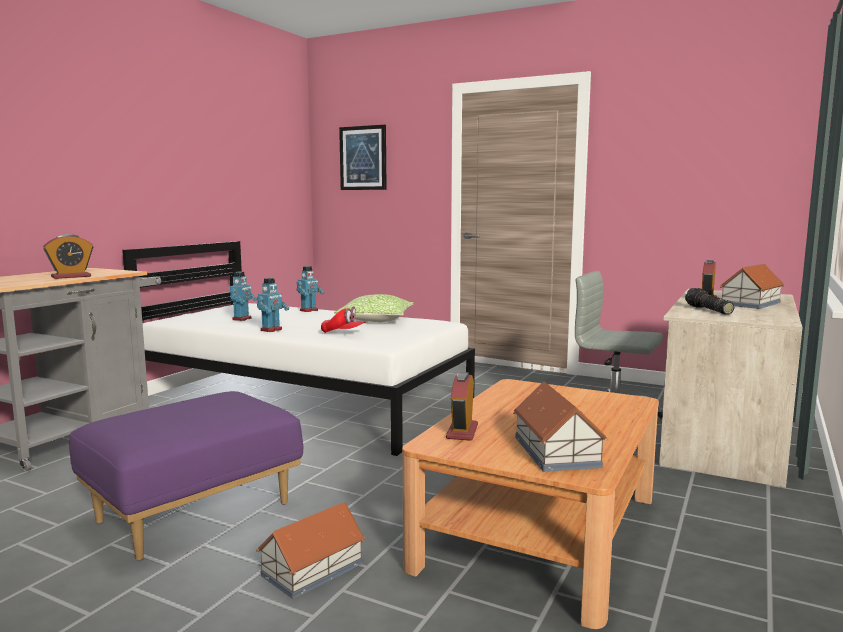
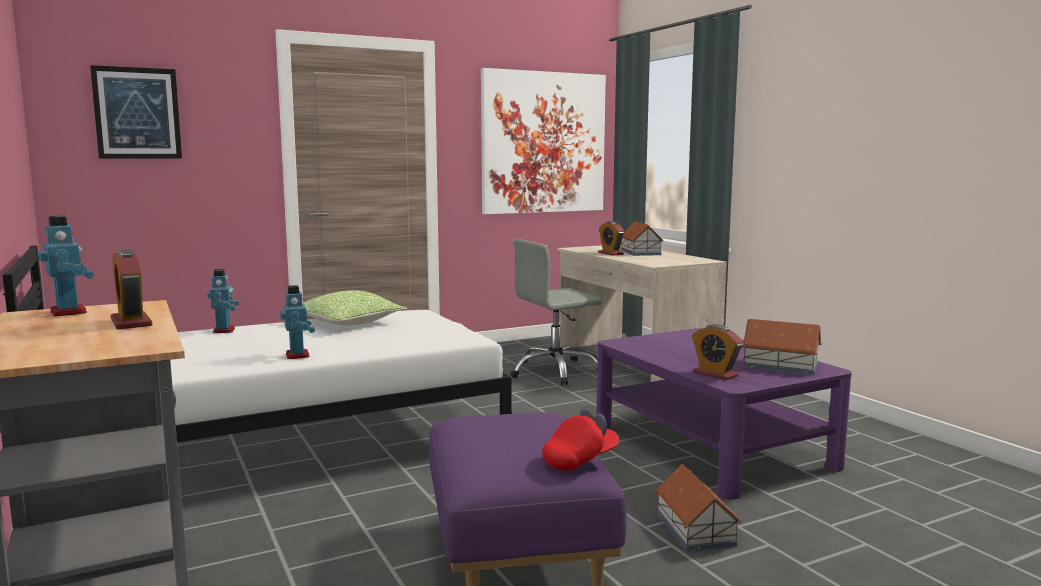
camera: 55 degrees left, 0 degrees up
alarm clock [43,234,93,279] -> alarm clock turned 150 degrees clockwise [111,249,152,329]
toy robot [230,271,257,321] -> toy robot moved to [38,216,94,316]
red cap [321,306,366,333] -> red cap moved to [542,408,619,471]
brown coffee table [402,379,659,629] -> purple coffee table [596,328,852,500]
flashlight [685,288,734,315] -> none
none -> picture [481,68,606,214]

